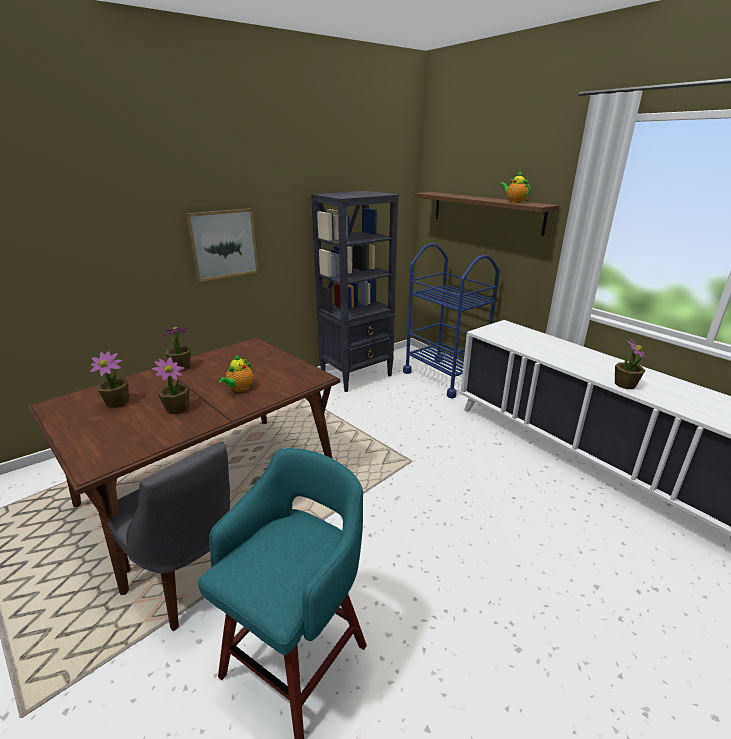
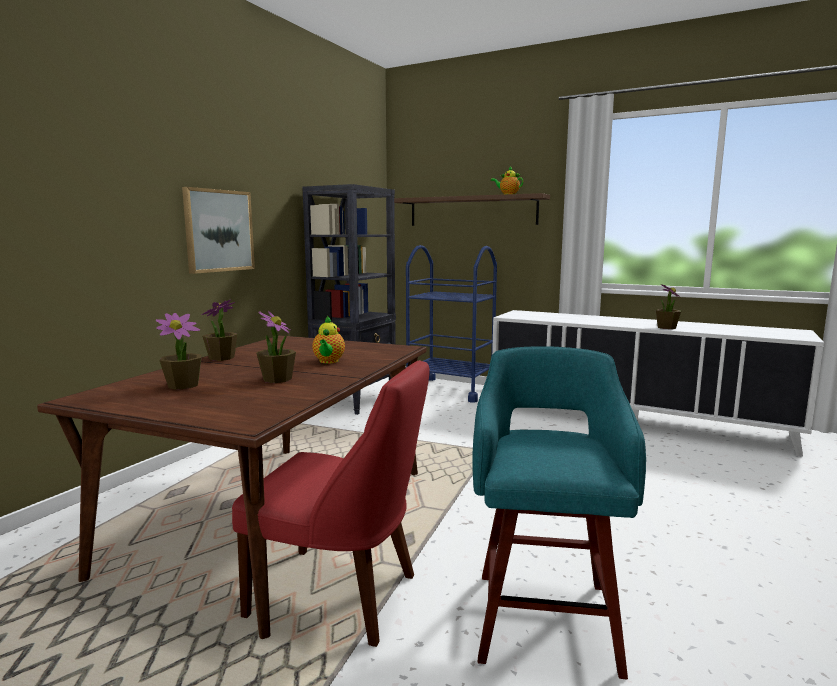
camera: 25 degrees left, 15 degrees down
grey chair [108,441,230,631] -> red chair [232,360,430,647]

